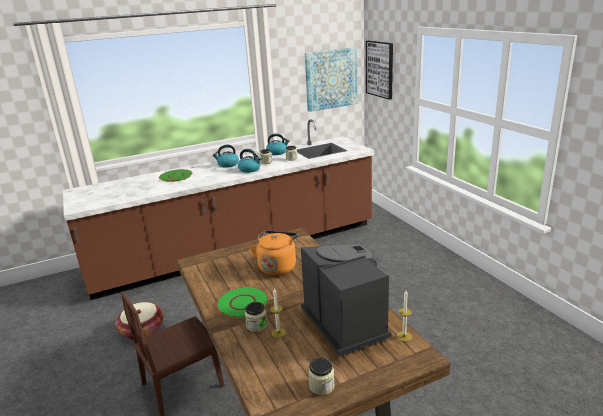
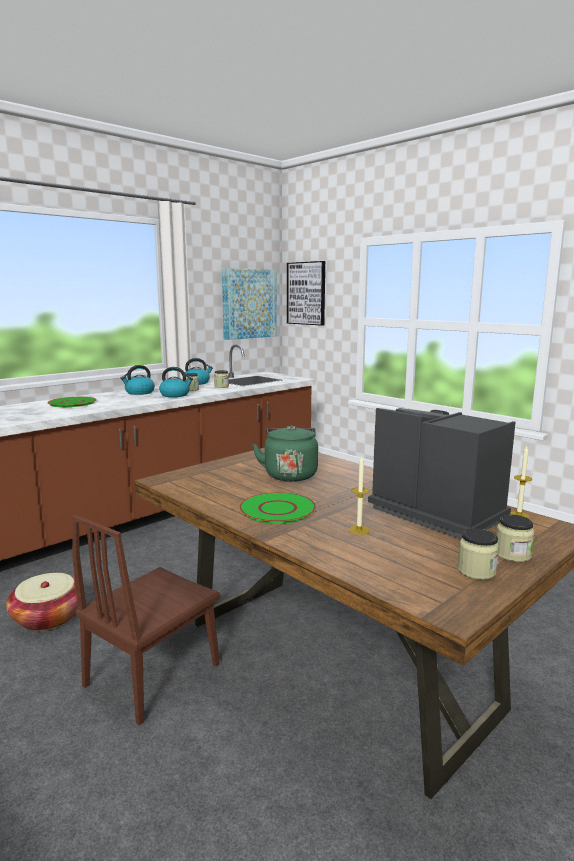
camera: 20 degrees left, 10 degrees down
jar [245,302,267,332] -> jar moved to [496,515,534,562]
orange kettle [249,231,298,276] -> green kettle [252,425,318,482]

